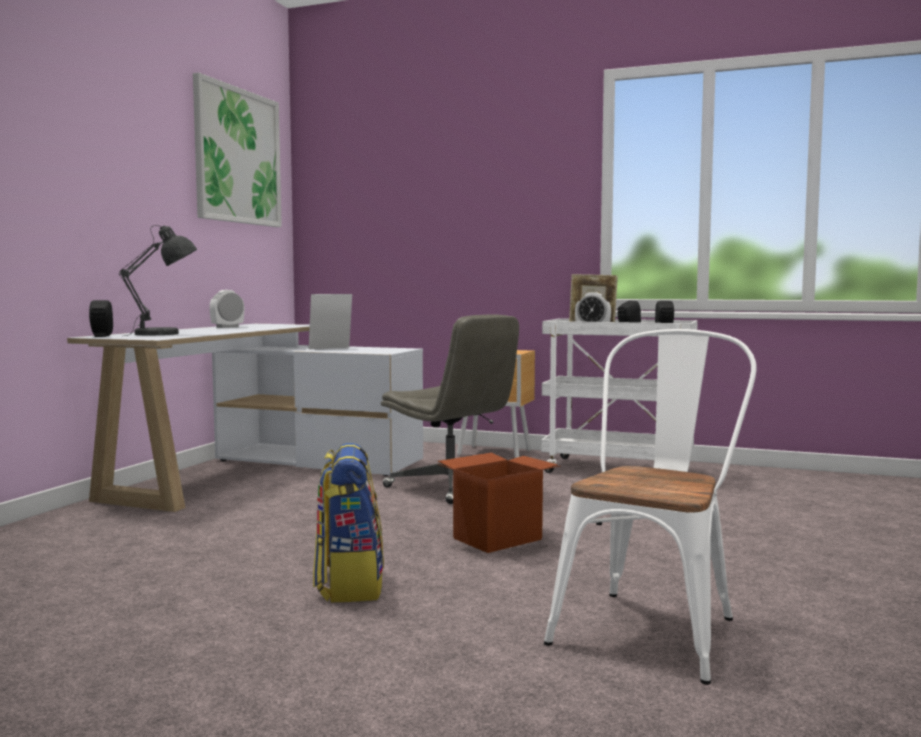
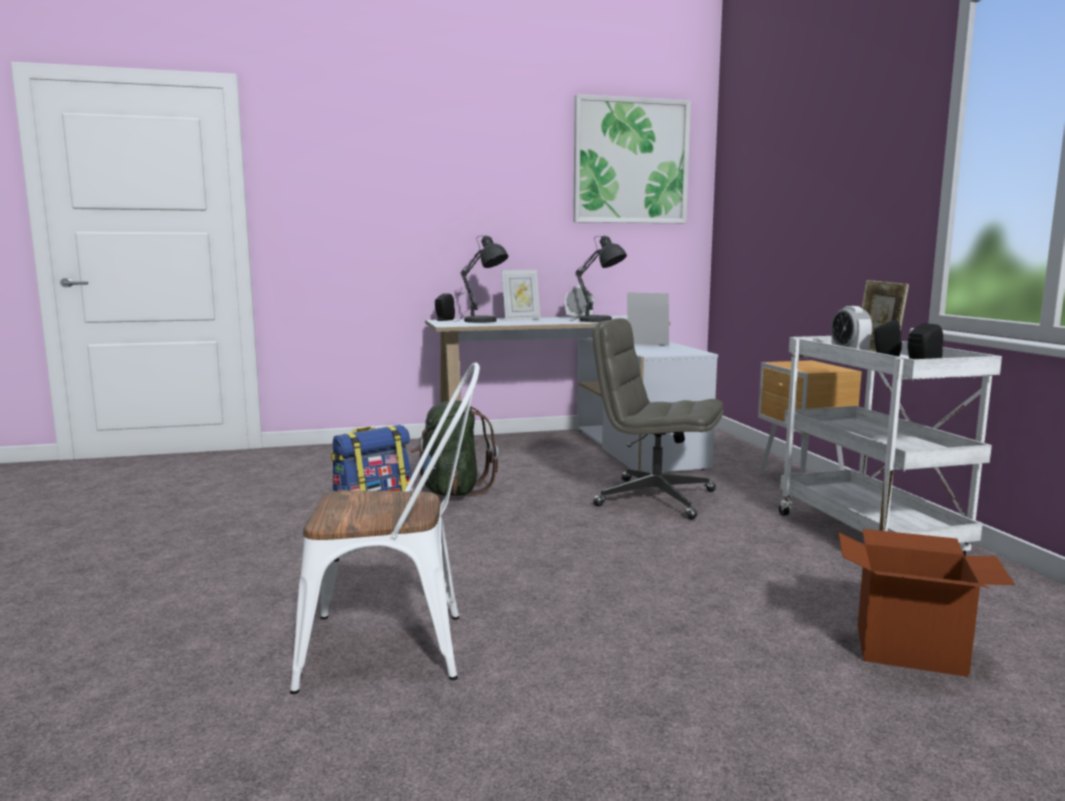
camera: 55 degrees right, 5 degrees up
grey office chair [381,315,519,504] -> grey office chair turned 105 degrees clockwise [592,318,724,519]
cardboard box [437,453,560,553] -> cardboard box moved to [839,529,1015,677]
none -> green backpack [411,400,499,496]
none -> picture frame [501,270,541,321]
none -> grey table lamp [568,236,627,322]

